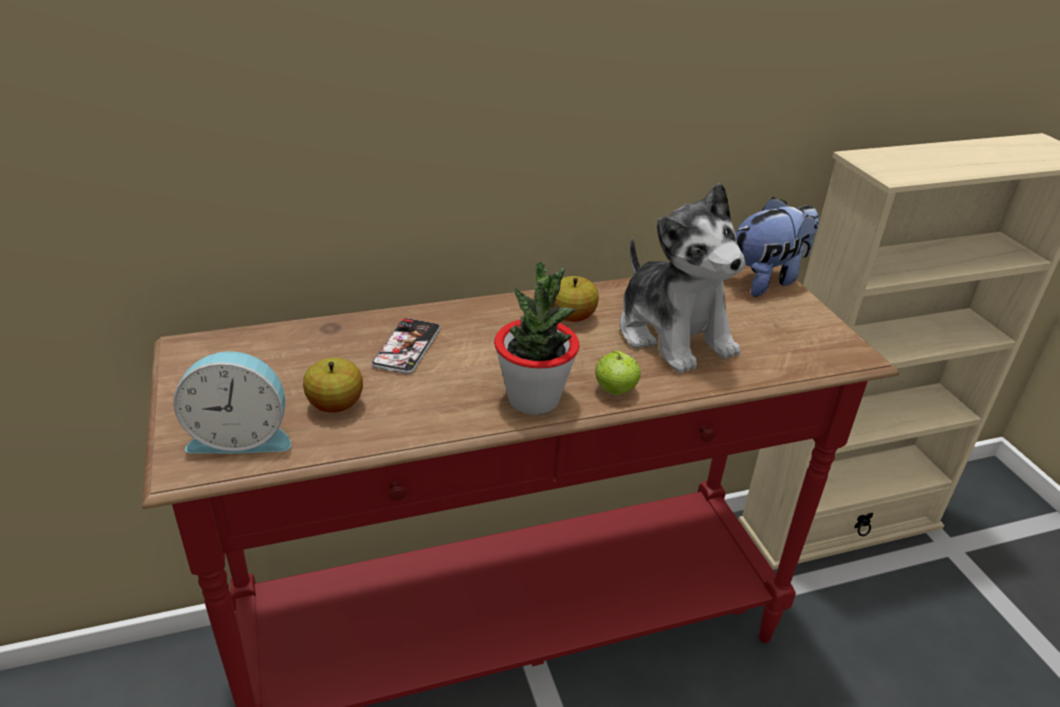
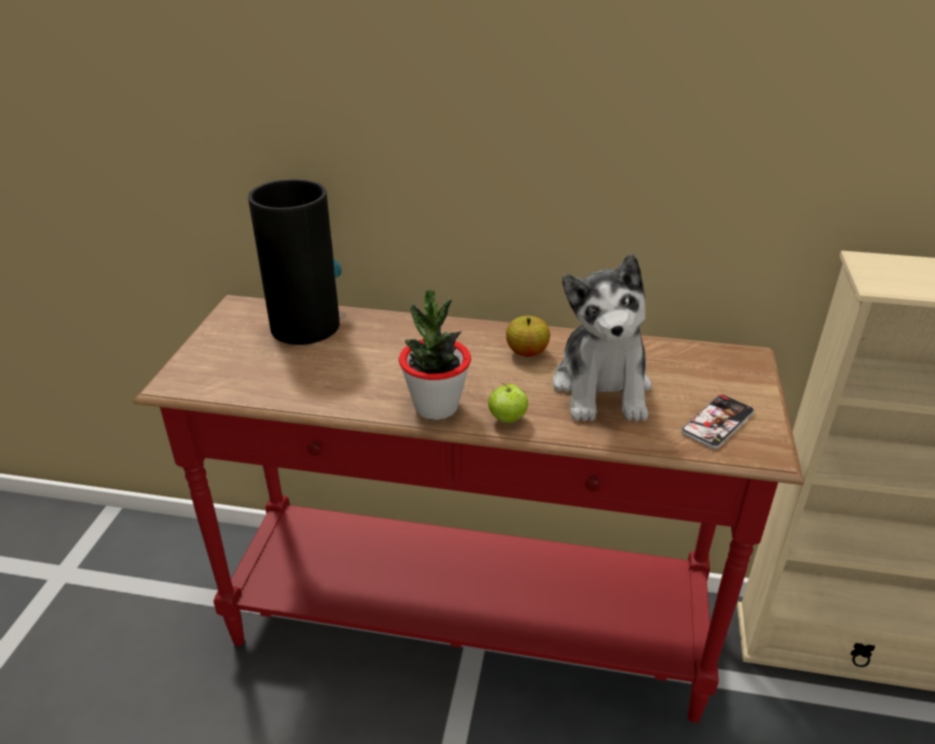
camera: 30 degrees right, 0 degrees up
alarm clock [173,351,291,454] -> none
apple [303,358,363,413] -> none
phone [371,318,441,374] -> phone moved to [681,394,755,449]
plush toy [735,197,819,297] -> none
none -> vase [248,179,342,345]

